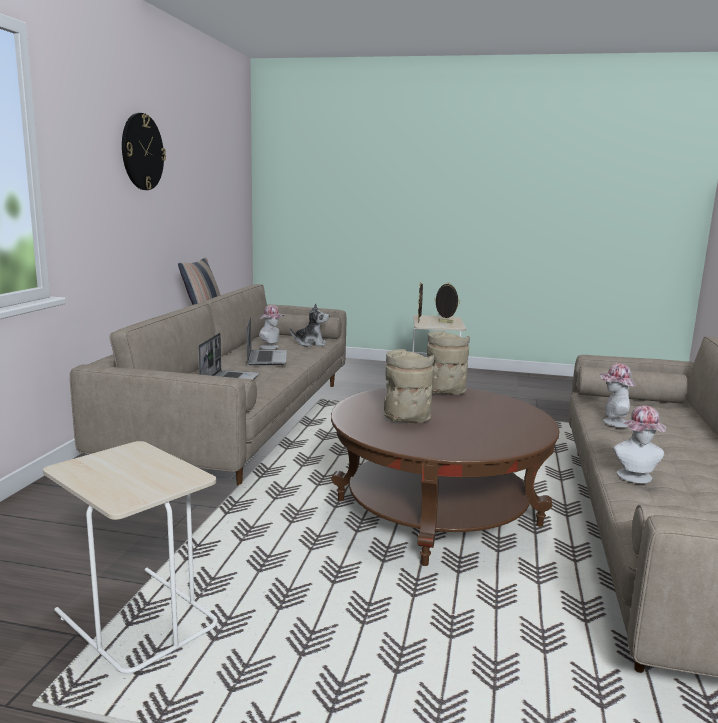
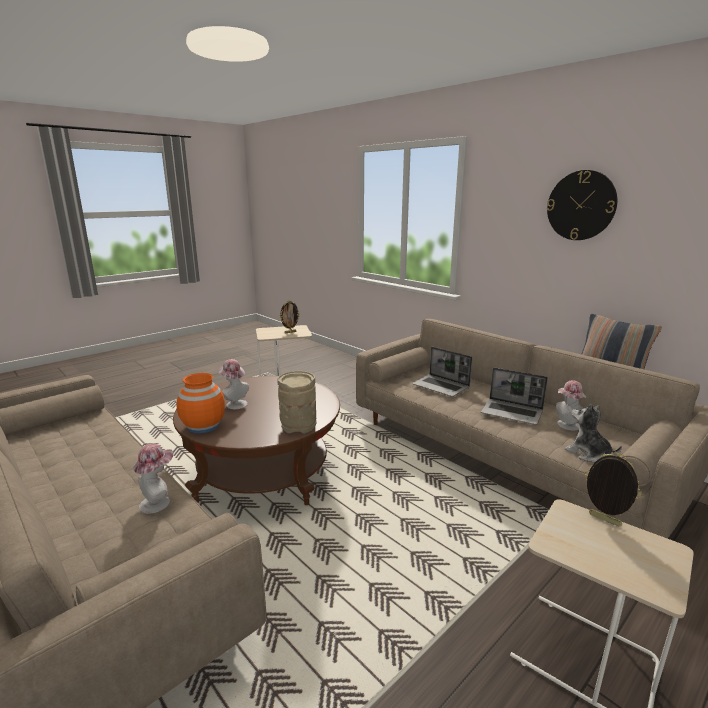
camera: 125 degrees right, 5 degrees up
plush toy [290,303,329,347] -> plush toy turned 105 degrees clockwise [565,404,622,463]
beige vase [384,349,434,423] -> none
picture frame [435,282,460,323] -> picture frame moved to [280,300,300,334]
hat [613,405,666,483] -> hat moved to [219,359,249,409]
none -> orange vase [176,373,225,433]

